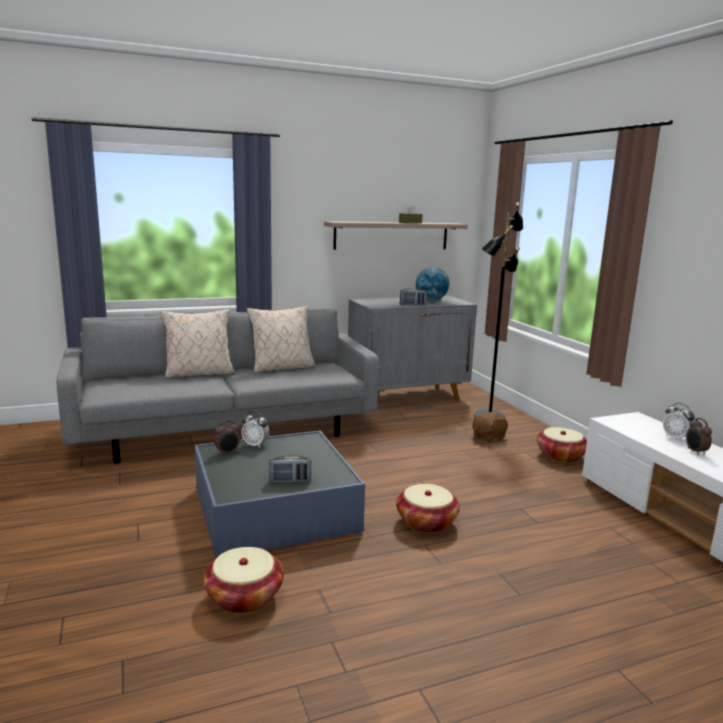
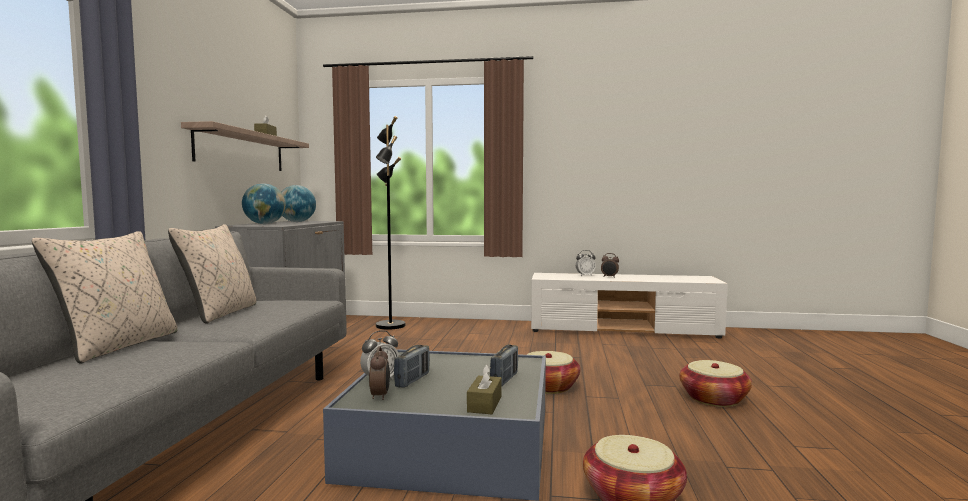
camera: 60 degrees left, 10 degrees down
radio [400,288,427,306] -> radio moved to [394,345,430,388]
brown plush toy [472,412,508,442] -> none
basket [537,427,587,463] -> basket moved to [680,360,752,407]
none -> globe [242,183,286,224]
none -> brown tissue box [467,364,502,414]

